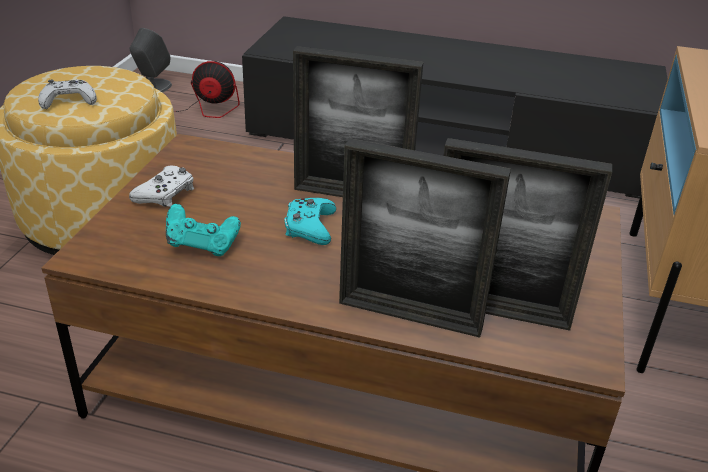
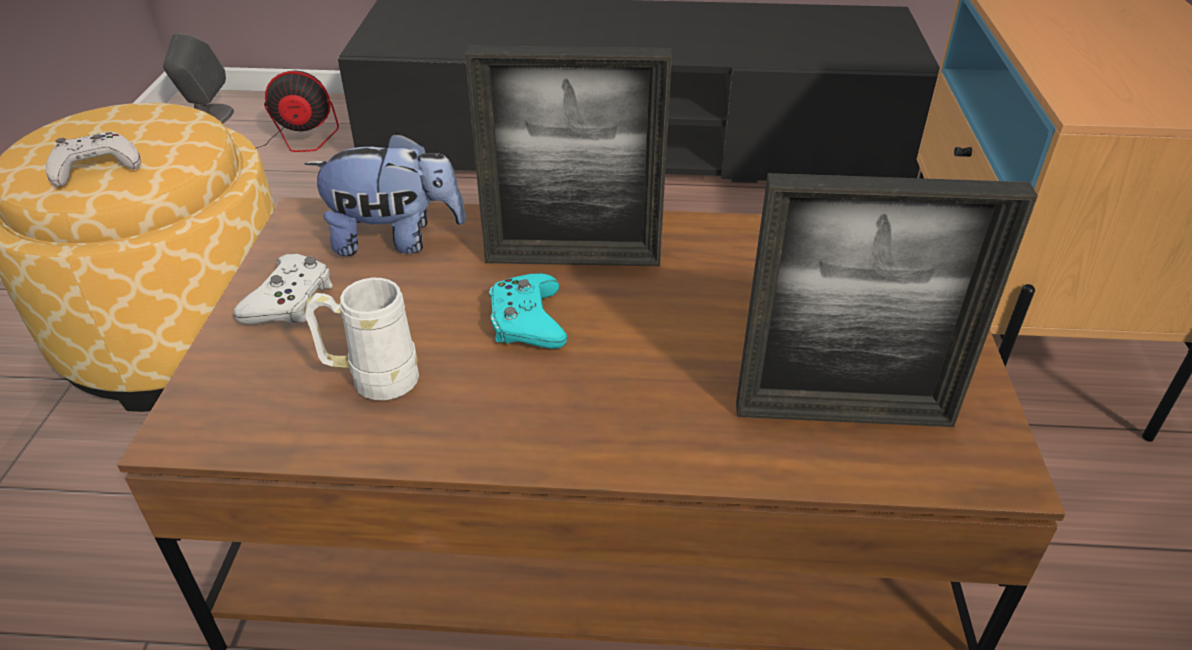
camera: 10 degrees left, 5 degrees up
turquoise game controller [166,204,241,256] -> white mug [304,278,419,400]
picture frame [339,138,511,338] -> none
none -> plush toy [304,132,466,256]

